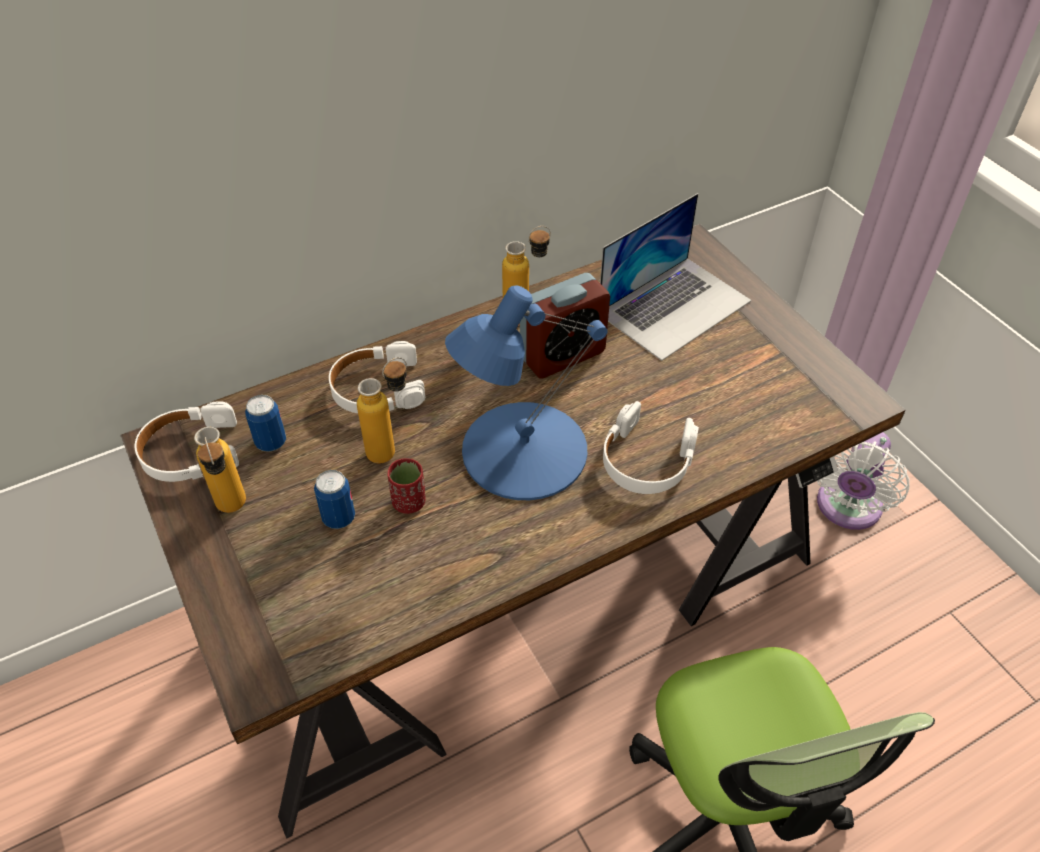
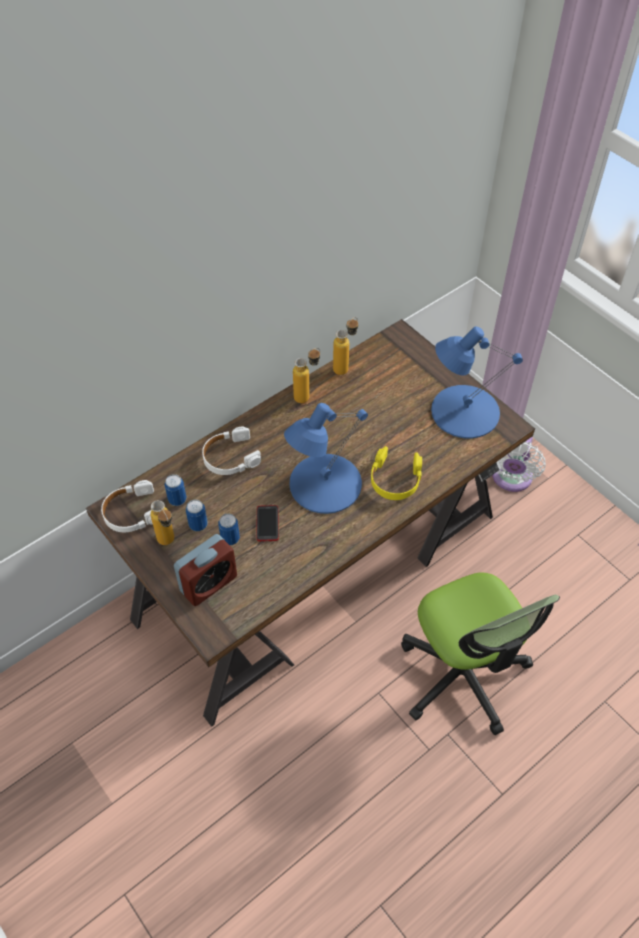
camera: 10 degrees left, 5 degrees up
bottle [357,357,407,464] -> bottle moved to [333,317,358,375]
red cup [387,458,426,514] -> phone [257,505,279,541]
alarm clock [520,273,610,379] -> alarm clock moved to [174,534,237,606]
laptop [600,193,751,361] -> none
white headphones [603,401,699,494] -> yellow headphones [371,446,422,500]
none -> can [186,500,208,531]
none -> blue table lamp [431,327,523,438]

